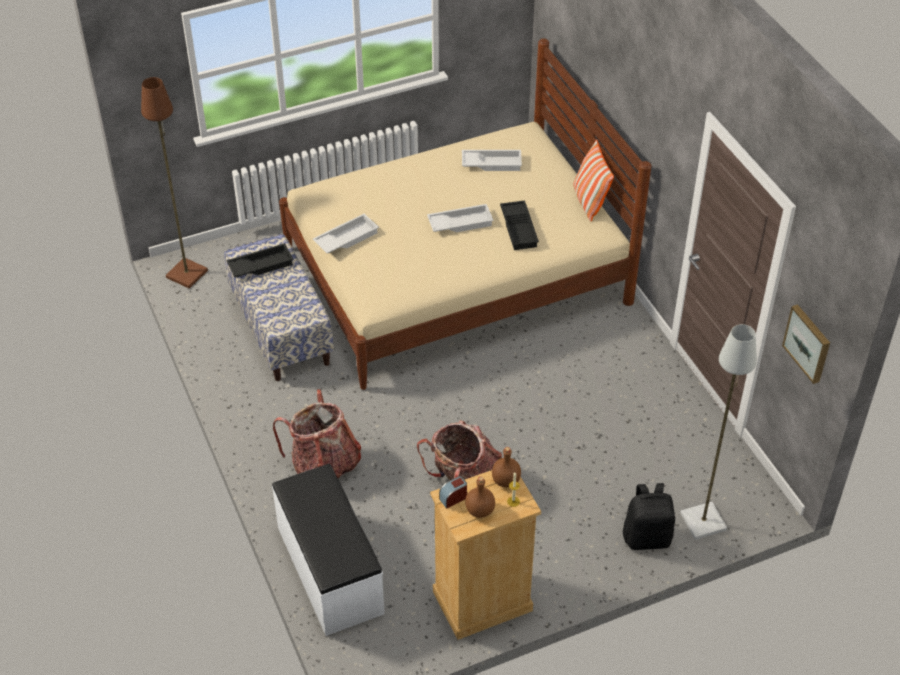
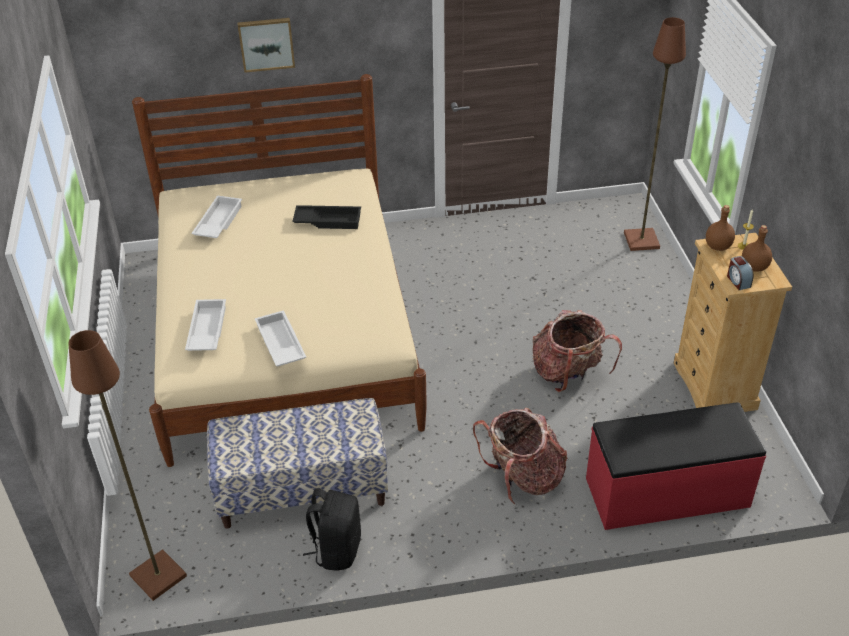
camera: 75 degrees left, 5 degrees down
black tray [226,243,294,277] -> none
white bench [272,464,385,636] -> red bench [586,402,766,530]
white tray [427,204,494,232] -> white tray moved to [185,299,226,351]
pillow [573,139,614,221] -> none
black backpack [623,483,675,550] -> black backpack moved to [303,488,361,571]
grey floor lamp [680,324,757,540] -> brown floor lamp [624,17,686,251]
picture [782,304,830,384] -> picture moved to [237,18,295,73]

